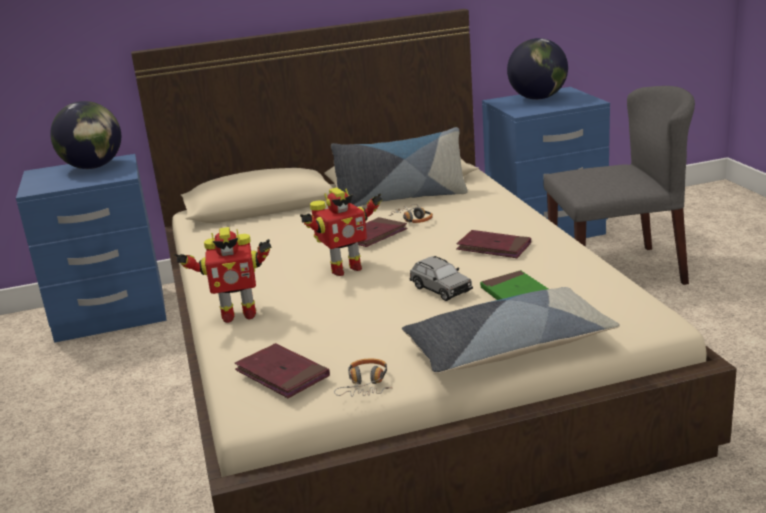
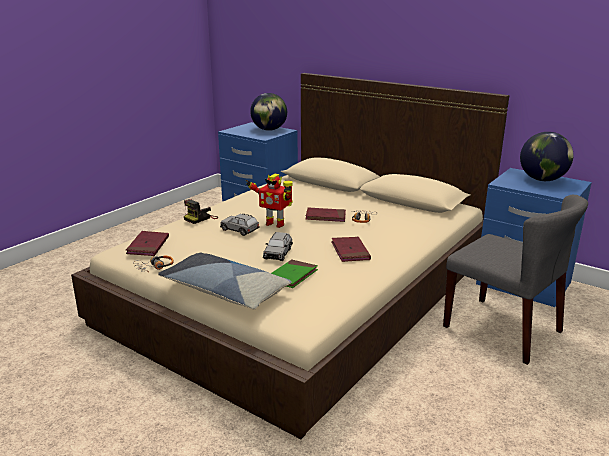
camera: 50 degrees right, 0 degrees up
toy robot [174,227,272,323] -> camera [184,199,218,224]
pillow [331,127,468,207] -> none
none -> grey toy car [220,214,259,236]

